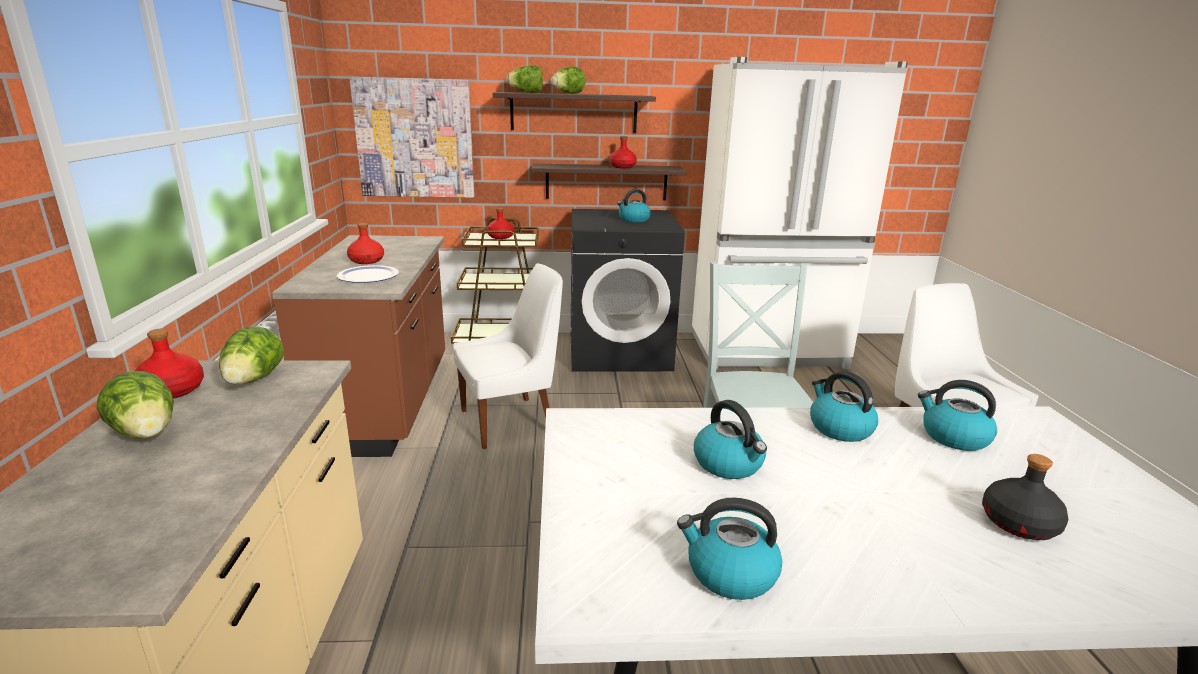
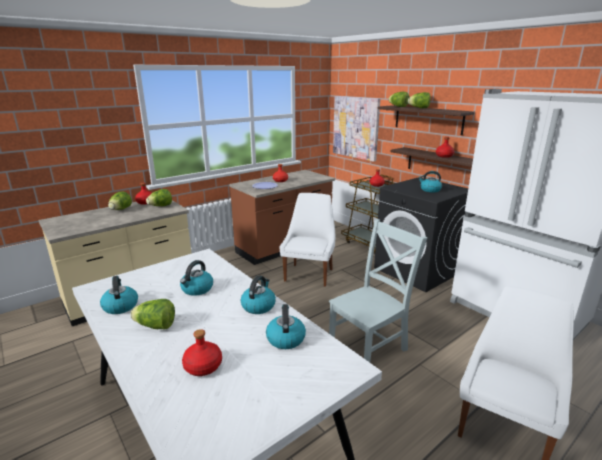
camera: 55 degrees right, 0 degrees up
white chair [453,263,563,449] -> white chair turned 105 degrees counterclockwise [279,193,335,287]
black bottle [982,454,1068,540] -> red bottle [182,329,222,376]
none -> lettuce [130,299,175,329]

